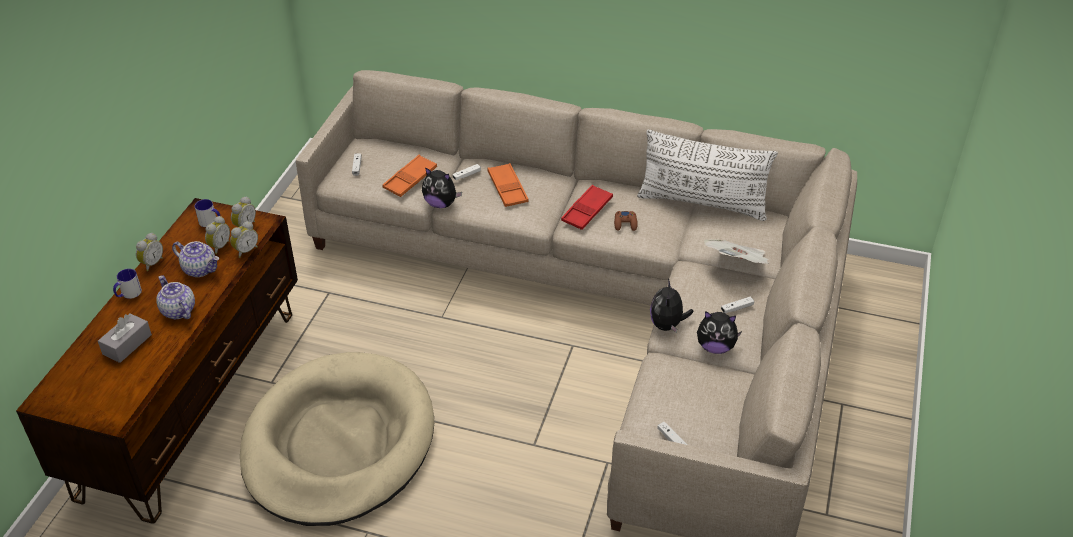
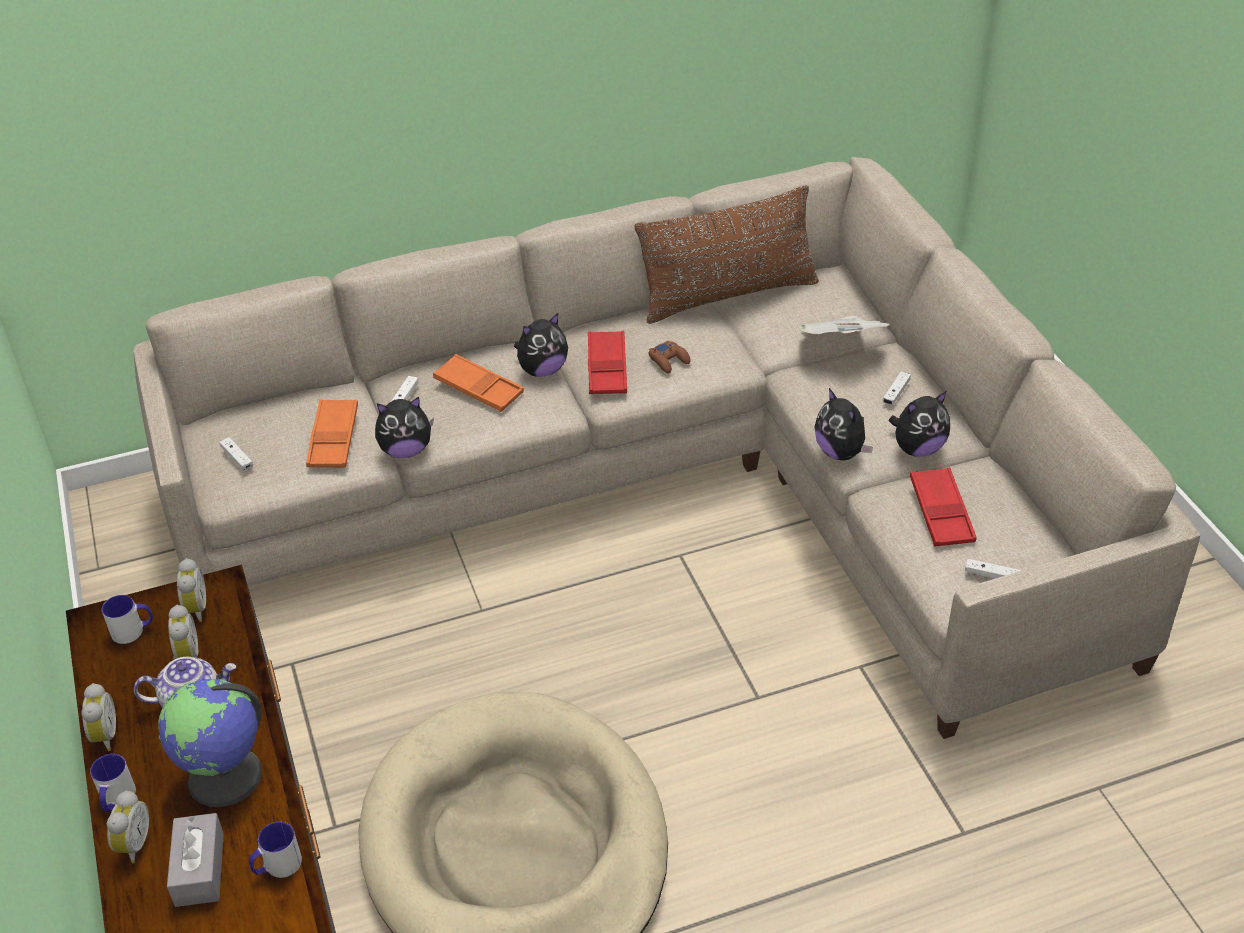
camera: 35 degrees left, 0 degrees up
teapot [156,275,195,319] -> globe [158,679,262,807]
alarm clock [230,221,258,258] -> alarm clock moved to [107,791,149,864]
white pillow [637,130,778,221] -> brown pillow [635,185,819,324]
none -> mug [249,822,302,878]
none -> plush toy [514,313,568,377]
none -> red tray [910,467,976,547]

